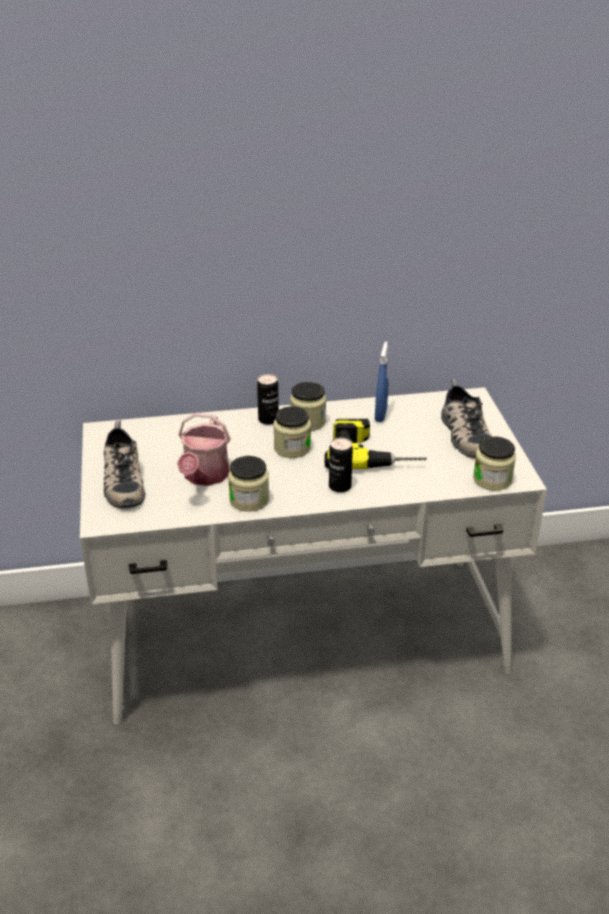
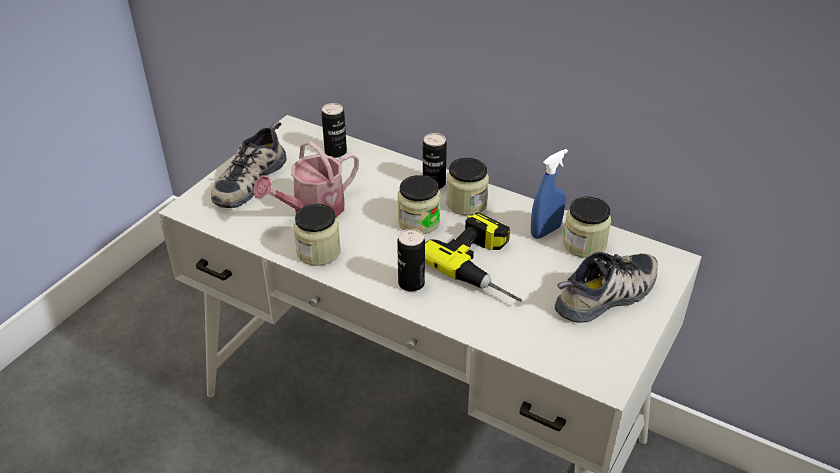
camera: 40 degrees right, 5 degrees up
shoe [441,379,492,459] -> shoe turned 150 degrees counterclockwise [555,252,658,323]
jar [473,436,516,491] -> jar moved to [563,196,611,258]
none -> can [321,103,347,158]

